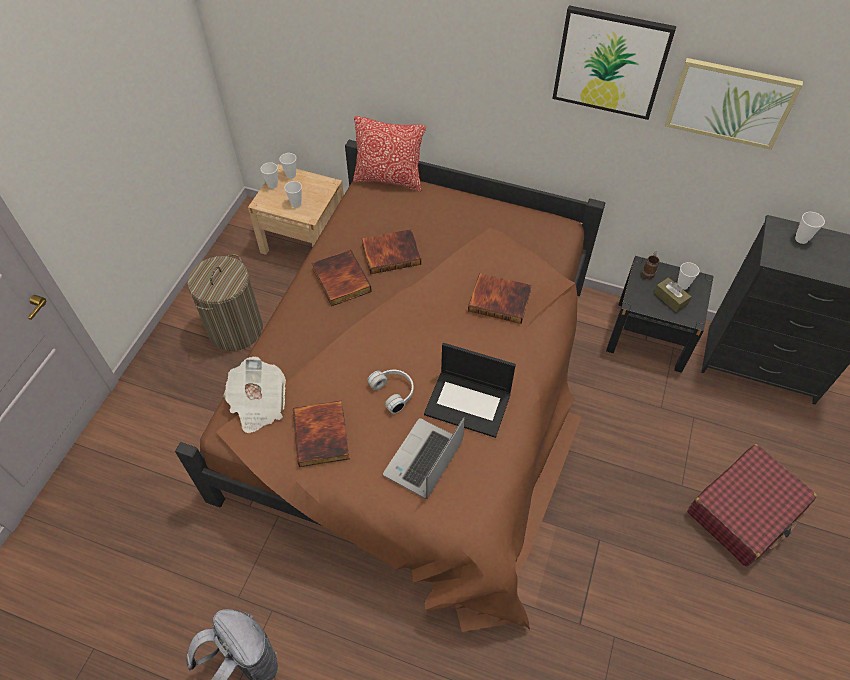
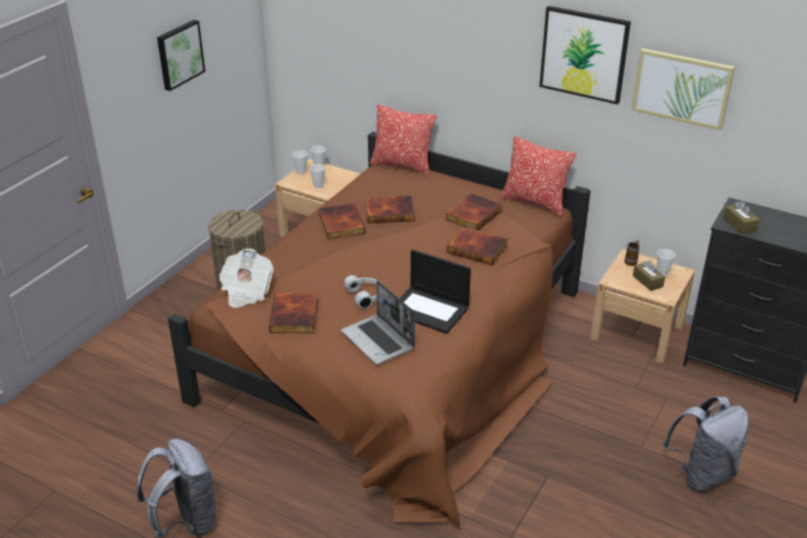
camera: 10 degrees right, 20 degrees down
laptop [383,417,465,499] -> laptop turned 75 degrees counterclockwise [341,280,415,365]
black nightstand [606,256,714,373] -> beige nightstand [590,249,695,364]
red suitcase [687,444,817,566] -> grey backpack [663,397,749,491]
cup [795,212,825,244] -> none
none -> picture [157,20,205,91]
none -> book [445,193,502,230]
none -> pillow [500,137,577,216]
none -> brown tissue box [724,201,760,235]

